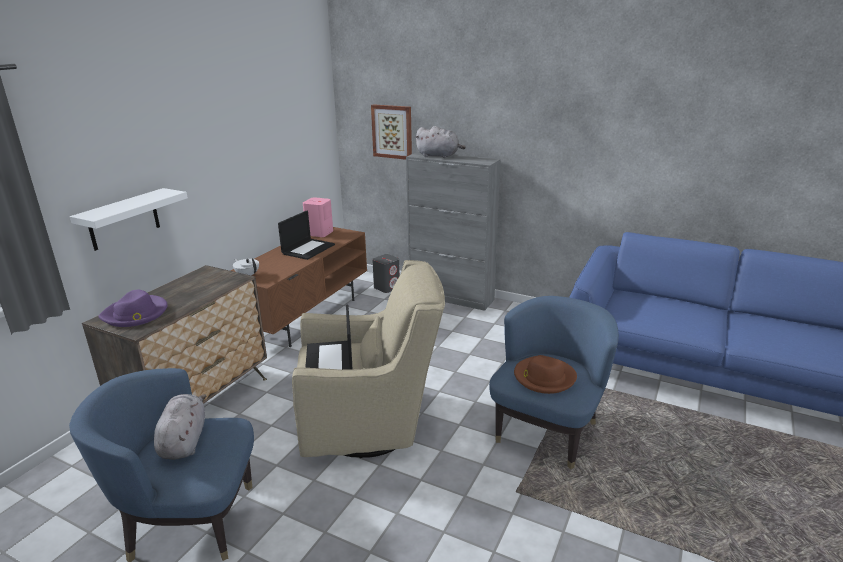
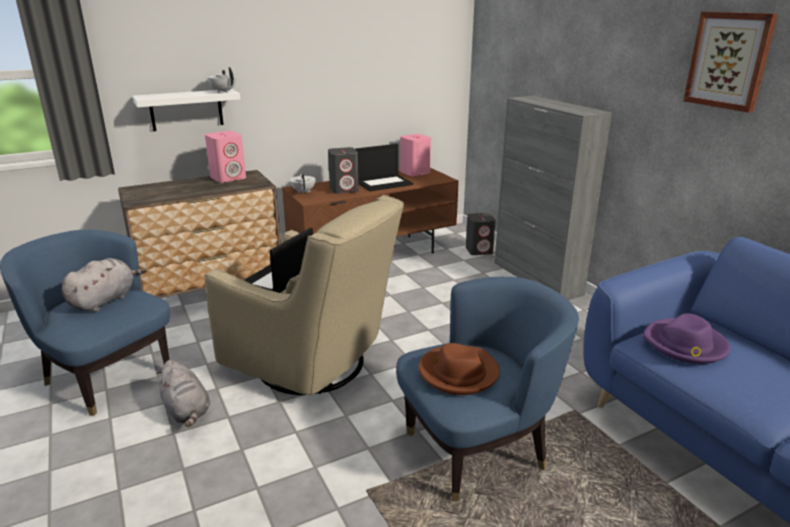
camera: 35 degrees right, 0 degrees up
purple hat [98,290,168,327] -> purple hat moved to [643,313,730,364]
picture [371,104,412,160] -> picture moved to [683,12,778,113]
grey plush toy [415,126,466,158] -> grey plush toy moved to [156,360,210,427]
none -> pink speaker [205,131,246,183]
none -> white teapot [207,67,236,93]
none -> grey speaker [328,147,359,194]

